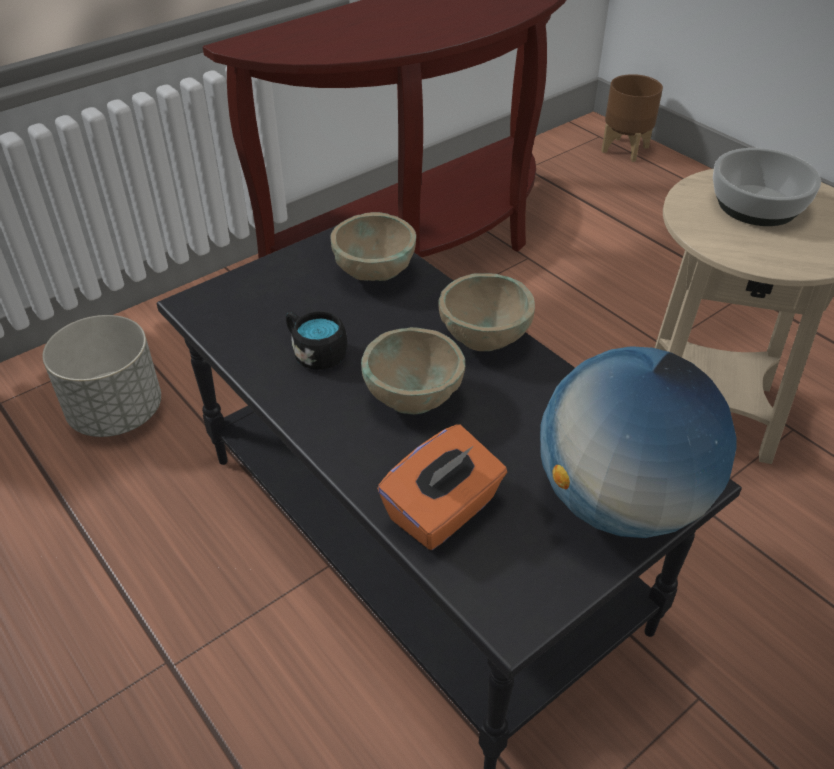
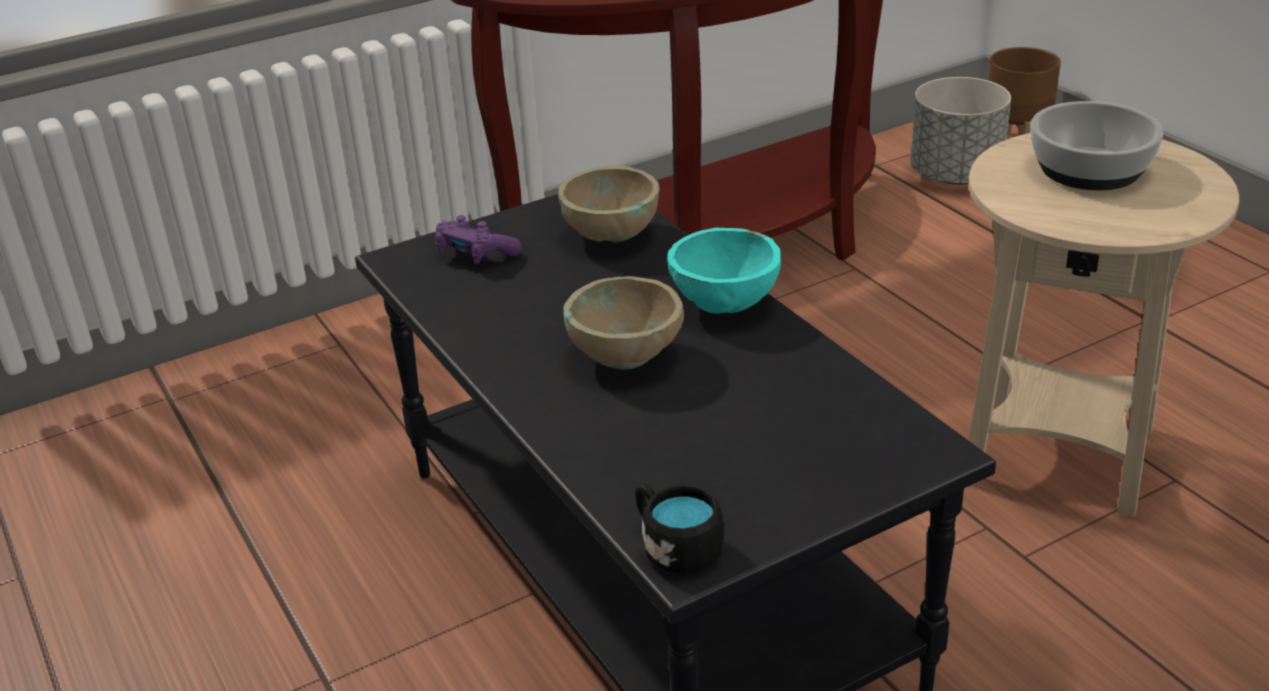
camera: 10 degrees right, 10 degrees down
grey planter [42,315,161,437] -> grey planter moved to [911,77,1011,185]
black mug [286,311,347,370] -> black mug moved to [635,483,724,574]
orange tissue box [377,424,507,550] -> none
beige bowl [438,274,535,351] -> turquoise bowl [667,228,781,314]
globe [540,346,737,538] -> none
none -> purple game controller [434,215,522,264]

